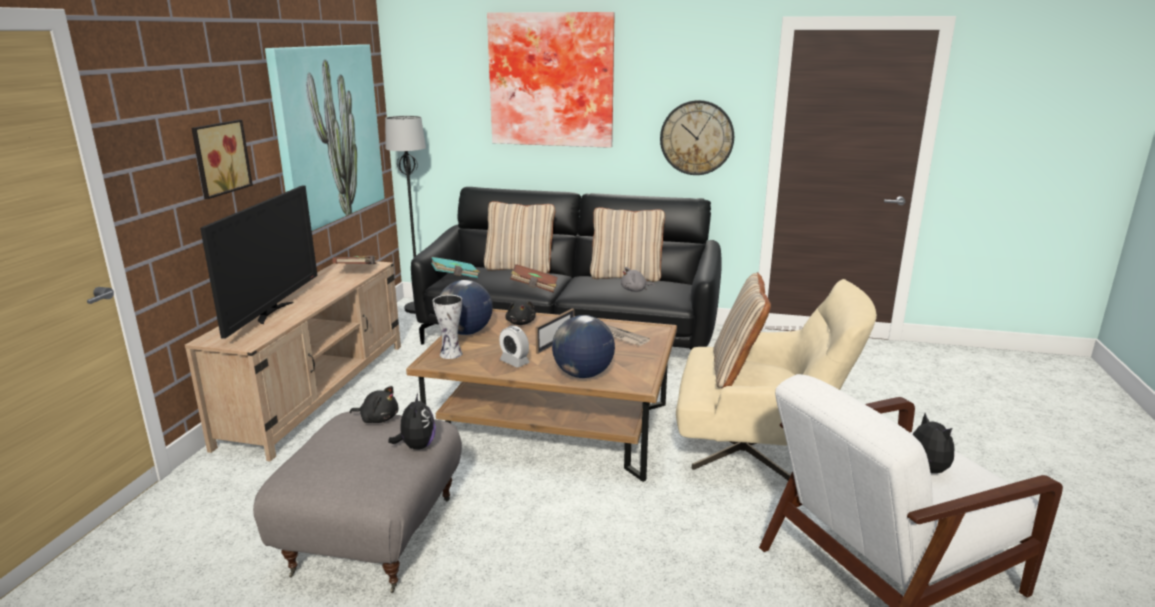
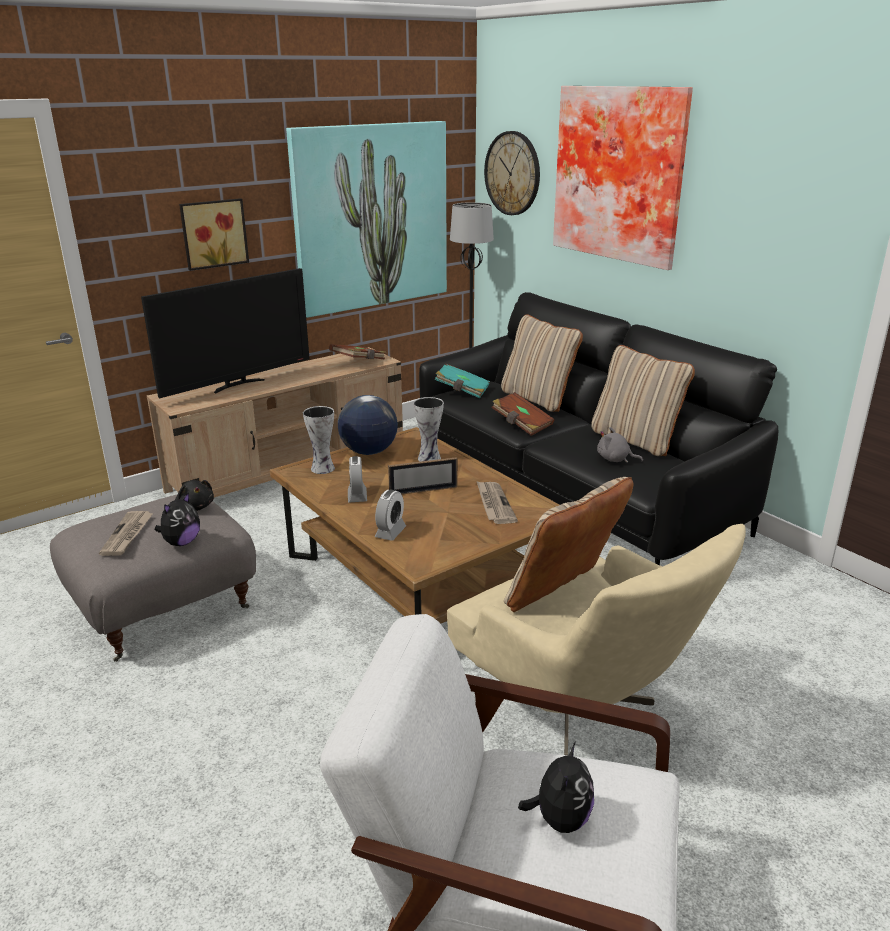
camera: 40 degrees right, 5 degrees up
black plush toy [505,301,536,325] -> vase [413,397,444,462]
globe [552,315,615,378] -> alarm clock [375,490,406,541]
wall clock [660,100,734,175] -> wall clock moved to [484,131,540,215]
none -> newspaper [99,511,153,556]

